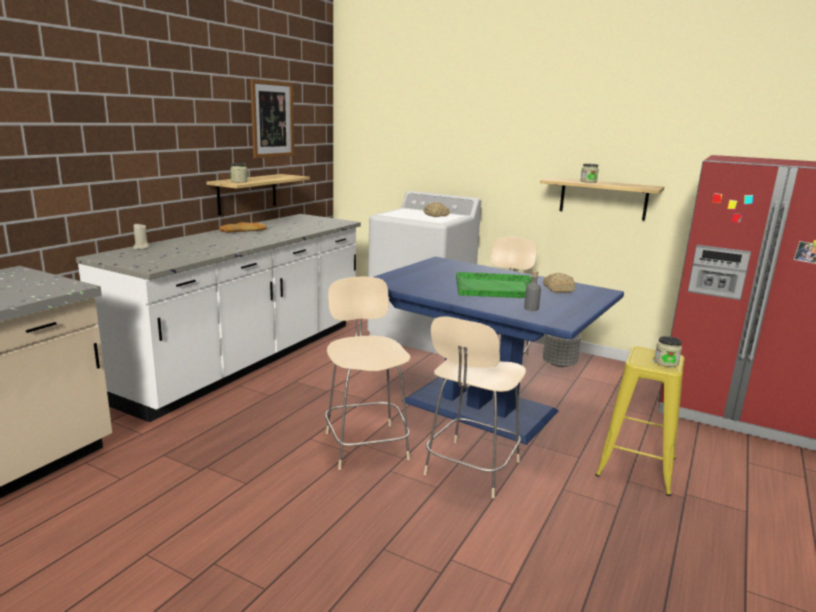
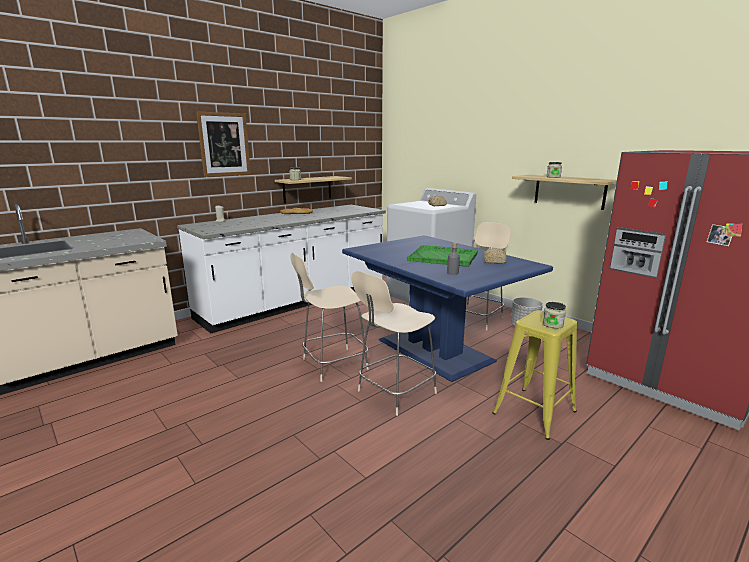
camera: 20 degrees right, 0 degrees up
picture [250,79,294,159] -> picture moved to [196,112,251,177]
beige chair [324,277,411,470] -> beige chair turned 120 degrees counterclockwise [290,253,369,382]

